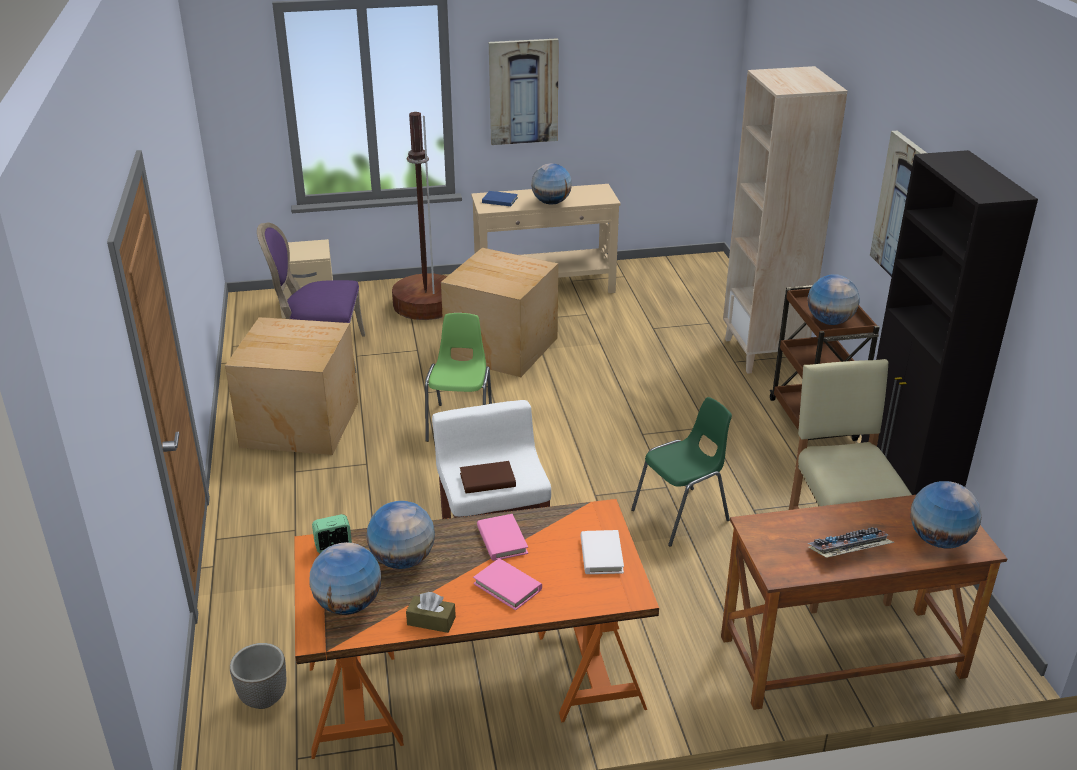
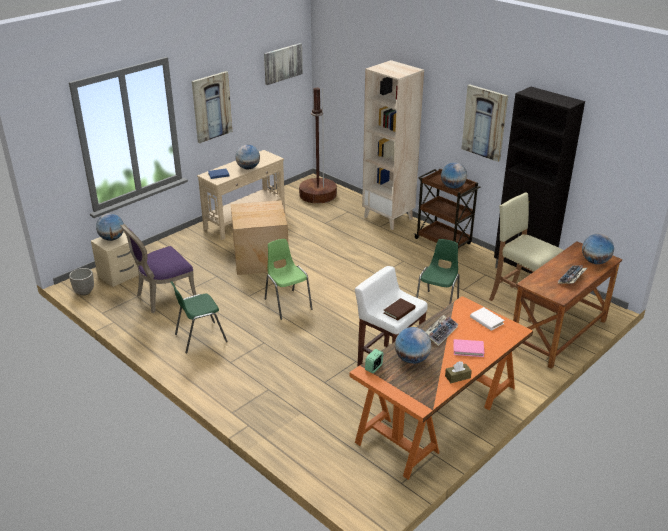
camera: 35 degrees left, 0 degrees up
cardboard box [225,317,358,455] -> green chair [170,281,227,353]
planter [230,643,286,709] -> planter moved to [69,268,94,296]
globe [309,542,381,615] -> globe moved to [96,213,124,241]
brown floor lamp [392,112,447,320] -> brown floor lamp moved to [299,88,337,204]
pink book [477,514,528,561] -> keyboard [426,315,458,346]
none -> picture [264,43,303,85]

